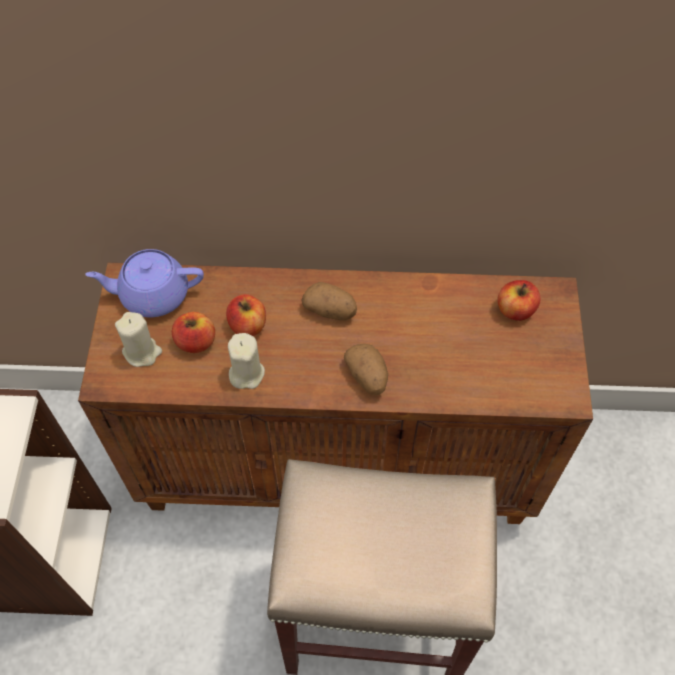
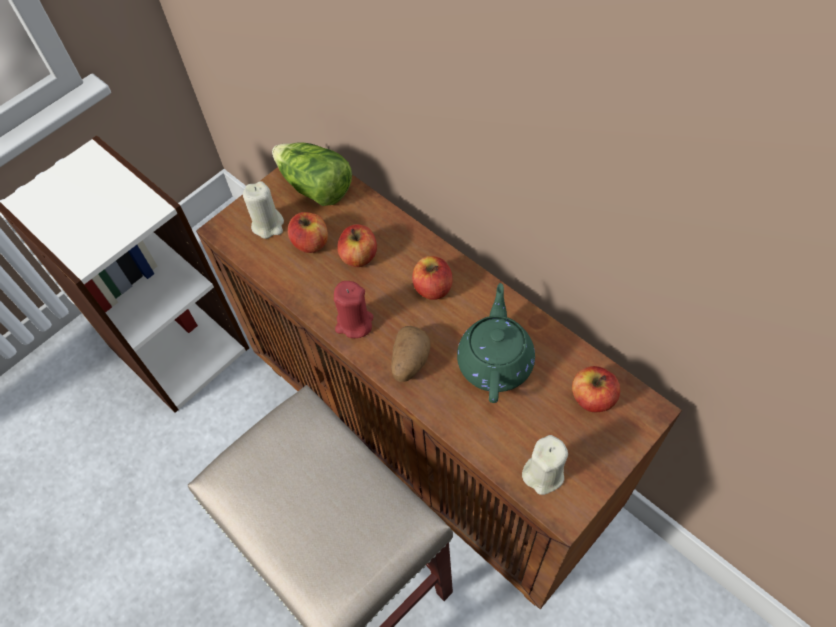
camera: 45 degrees right, 0 degrees up
purple teapot [85,249,204,317] -> lettuce [272,143,352,206]
beige candle [228,333,265,389] -> beige candle moved to [522,435,568,495]
potato [302,282,357,320] -> apple [412,256,453,300]
none -> red candle [334,281,373,338]
none -> green teapot [457,283,535,403]

